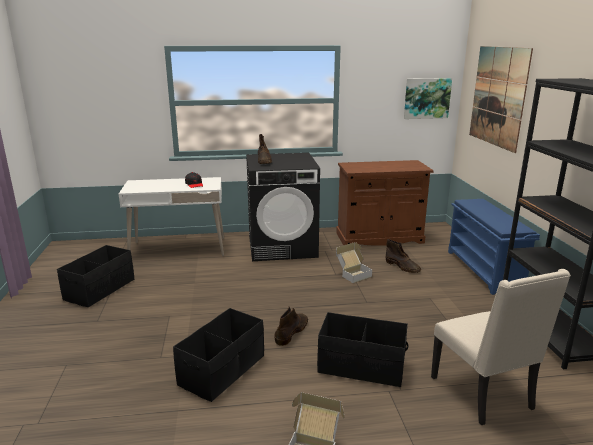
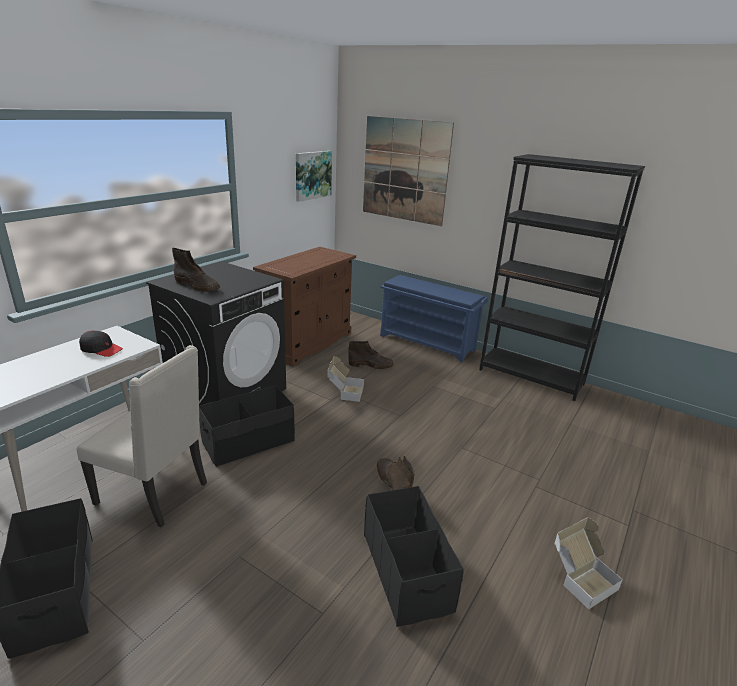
camera: 50 degrees left, 5 degrees up
black storage box [317,312,408,387] -> black storage box moved to [199,385,295,467]
beige chair [431,269,571,425] -> beige chair moved to [77,345,207,527]

